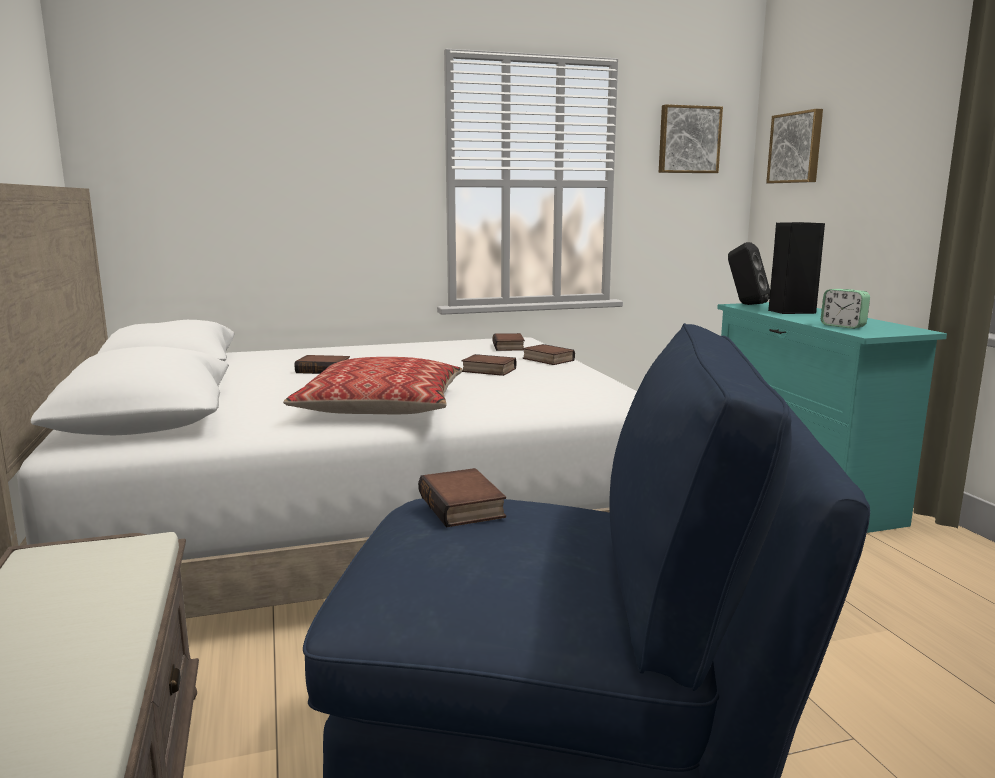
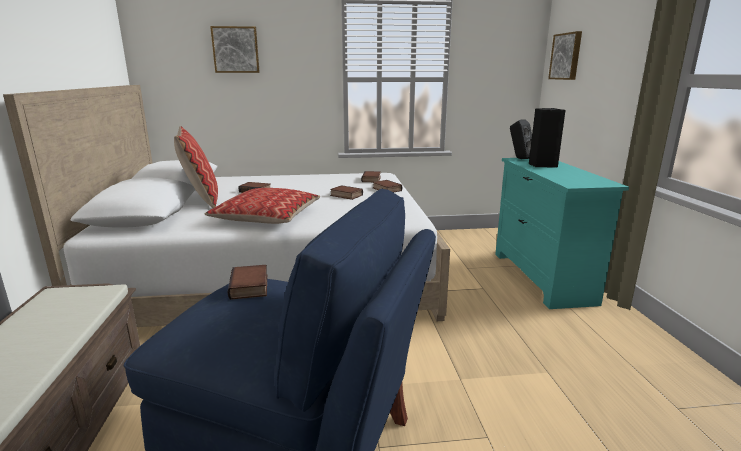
camera: 10 degrees right, 5 degrees up
picture [659,104,723,173] -> picture moved to [210,26,260,73]
alarm clock [821,289,870,329] -> none
none -> pillow [174,126,218,209]

